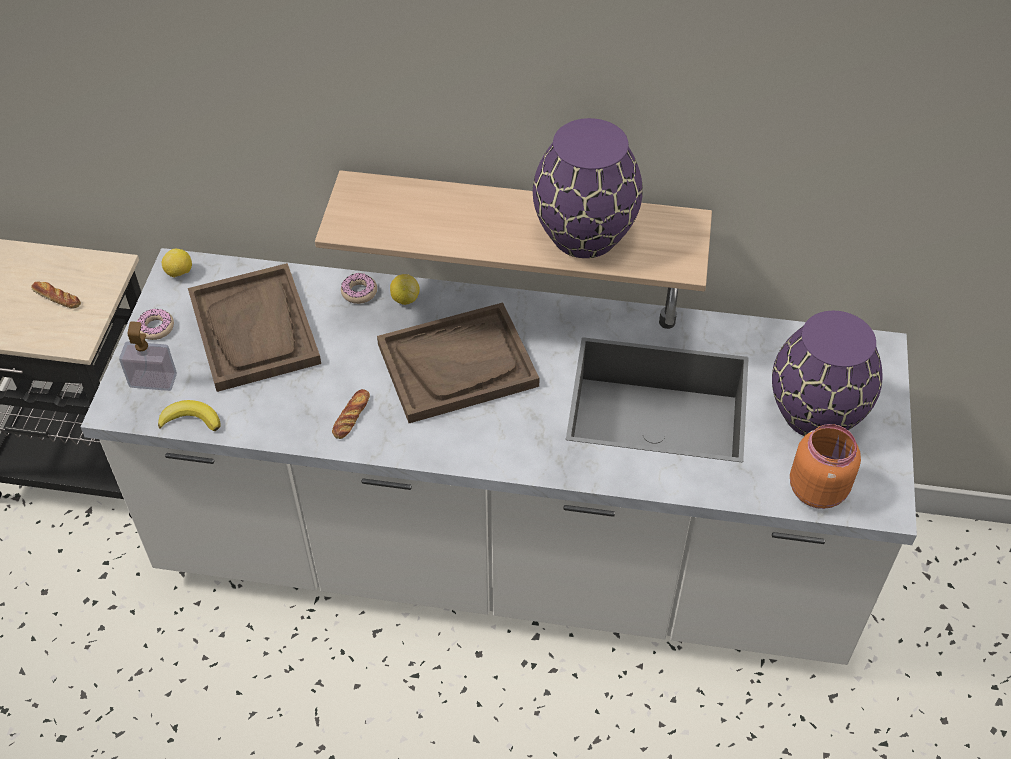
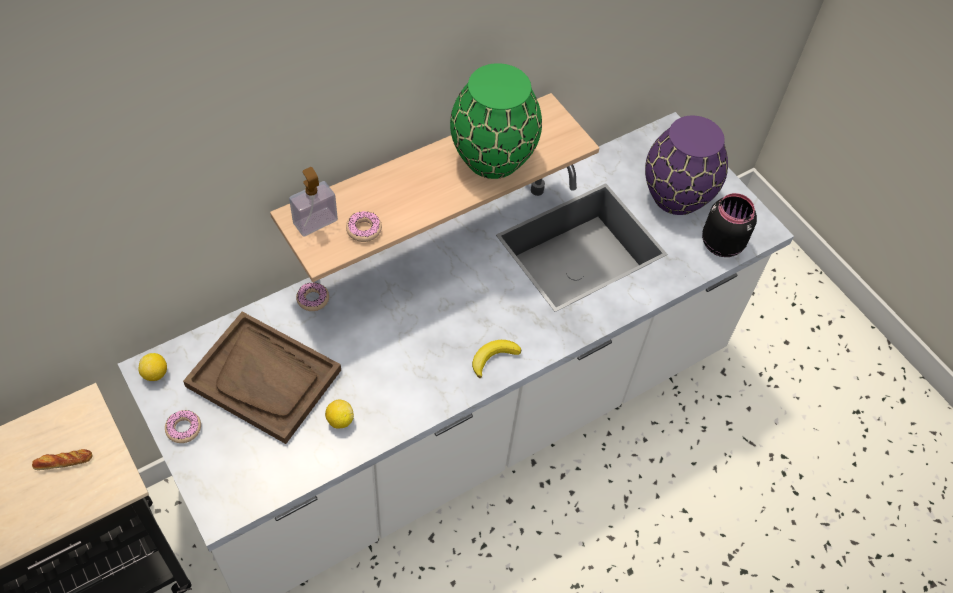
camera: 45 degrees left, 5 degrees up
soap dispenser [119,321,177,391] -> soap dispenser moved to [289,167,338,237]
banana [158,400,220,431] -> banana moved to [472,340,521,378]
bread [332,389,370,439] -> none
brown tray [377,302,540,423] -> none
lemon [390,274,420,305] -> lemon moved to [325,400,354,429]
purple vase [533,118,643,258] -> green vase [450,63,542,179]
orange jar [790,424,861,509] -> black jar [702,193,757,257]
none -> donut [346,211,382,242]

